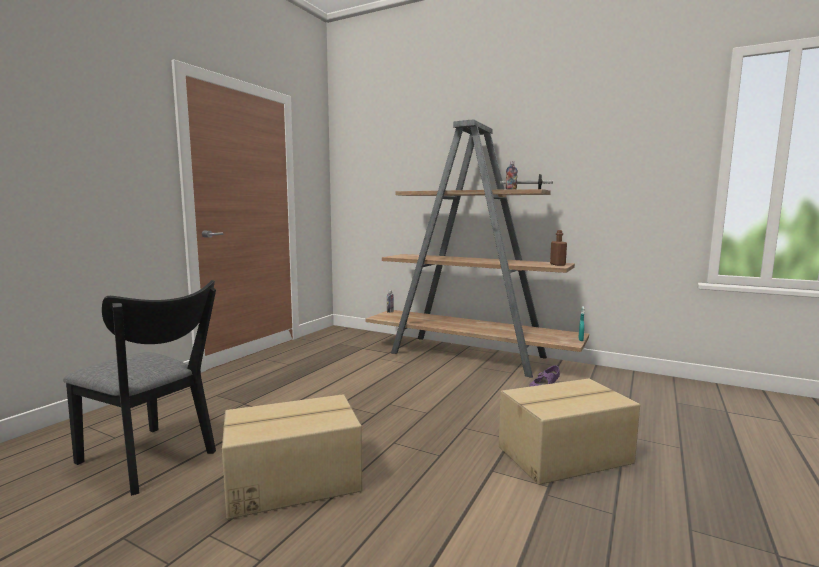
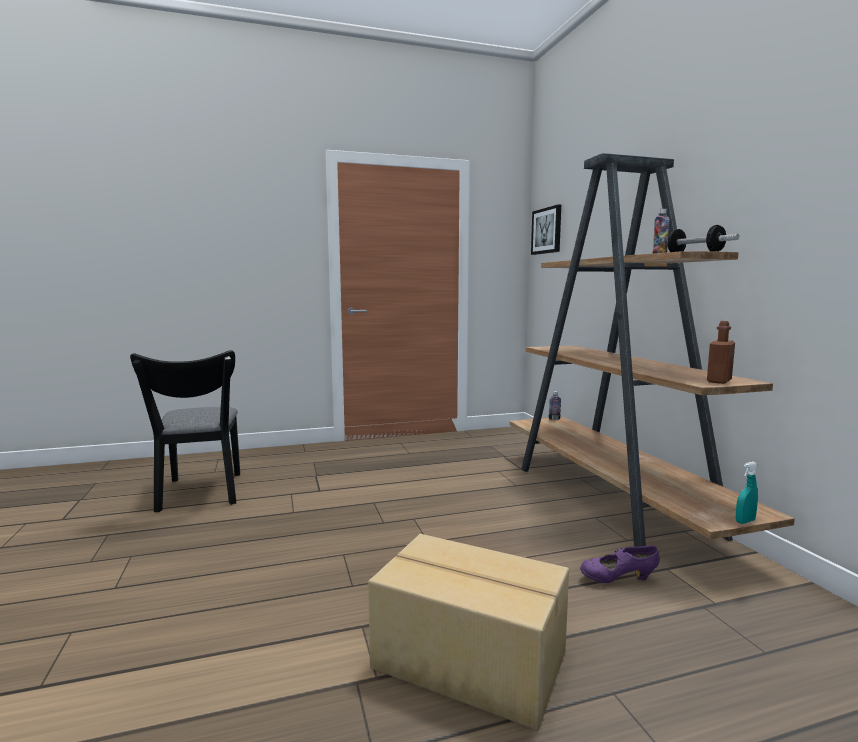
camera: 45 degrees right, 0 degrees up
cardboard box [222,394,363,519] -> none
none -> picture [531,205,561,255]

